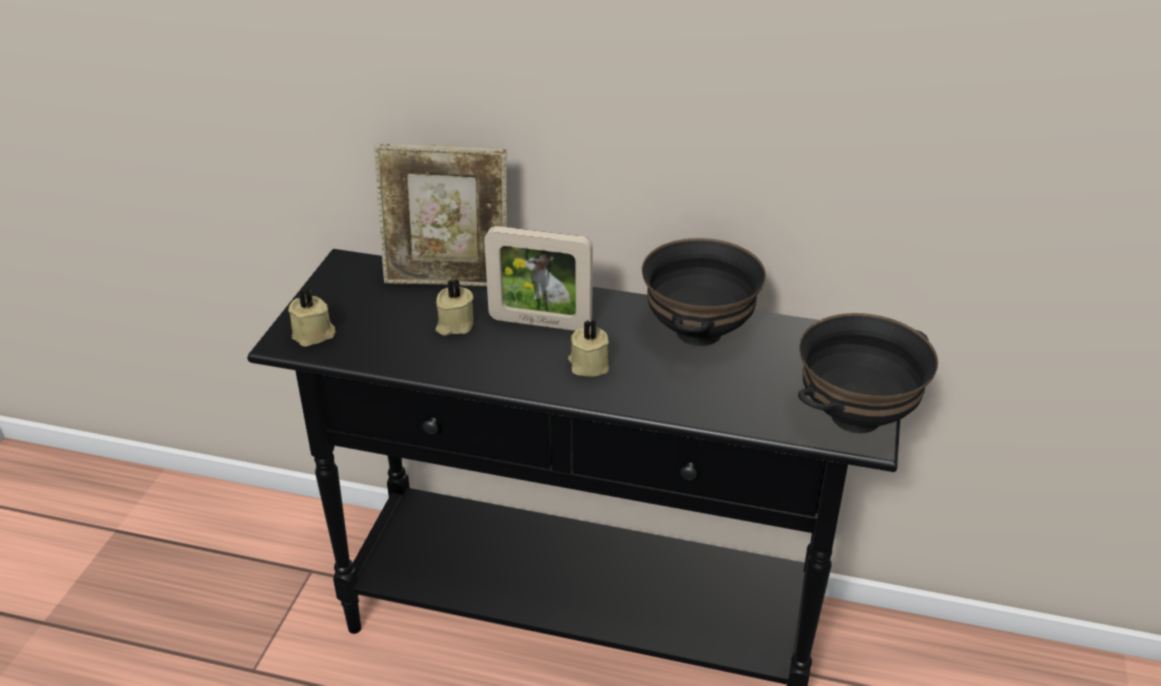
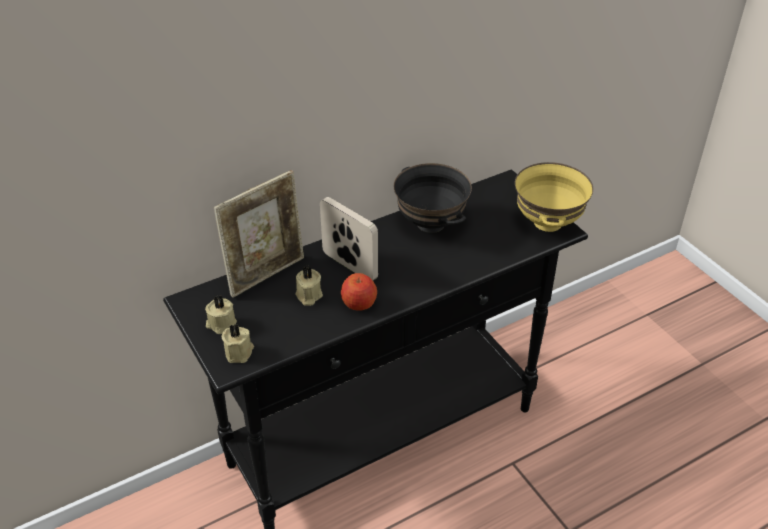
camera: 45 degrees left, 5 degrees up
picture frame [484,226,593,331] -> picture frame turned 105 degrees counterclockwise [320,197,378,281]
beige candle [568,320,609,377] -> beige candle moved to [205,296,237,334]
black bowl [798,313,938,433] -> yellow bowl [515,162,593,232]
none -> apple [341,273,377,311]

